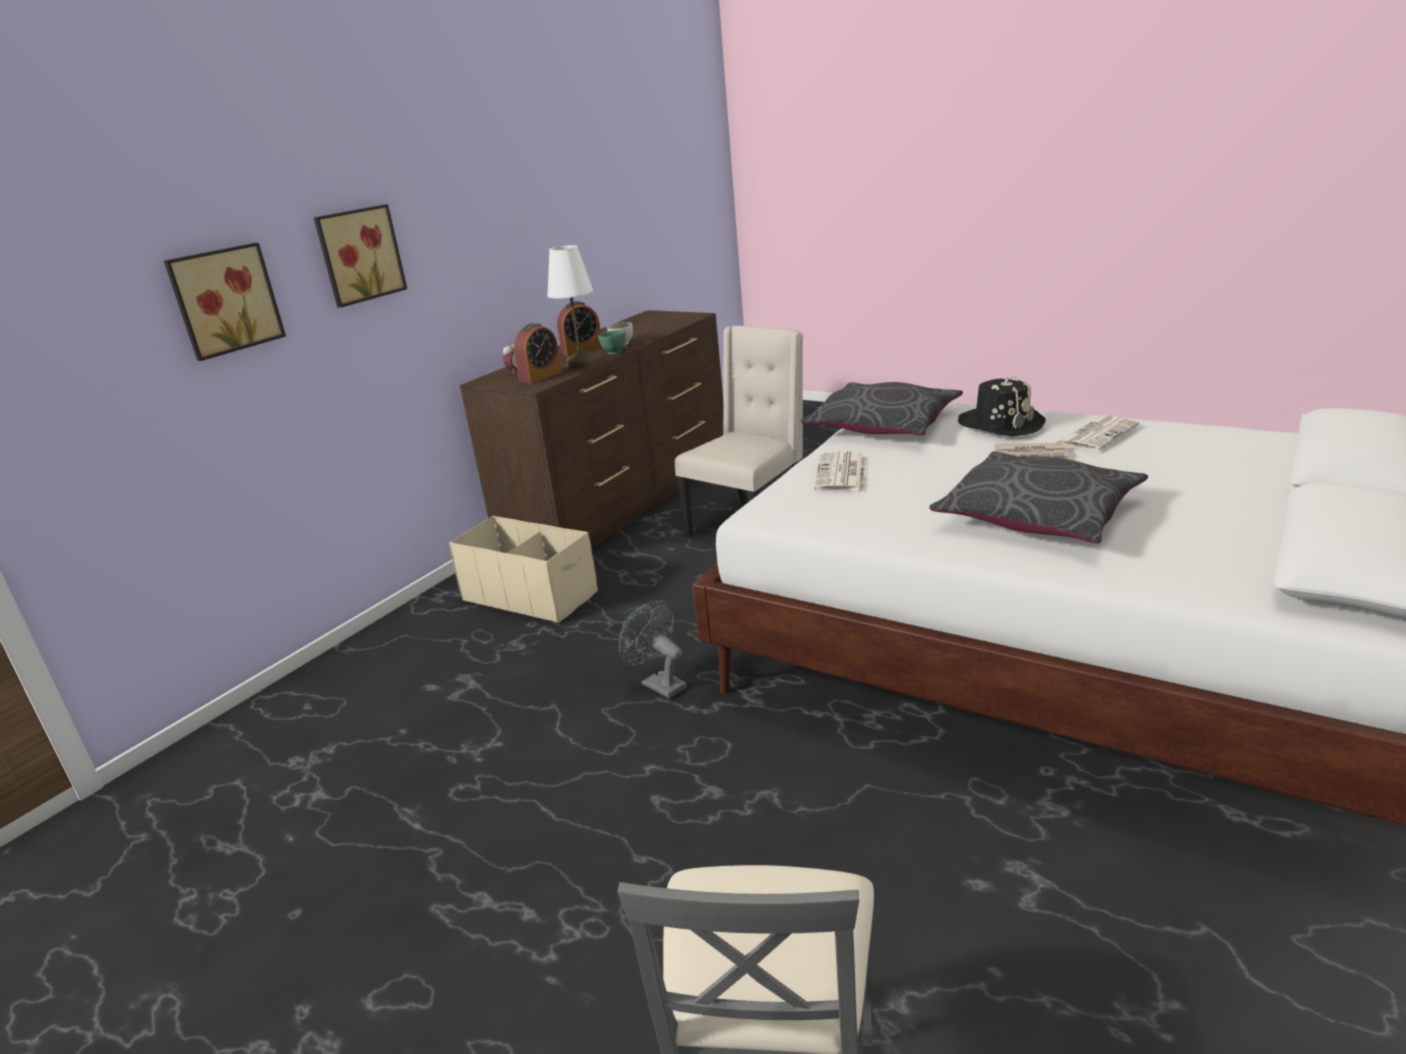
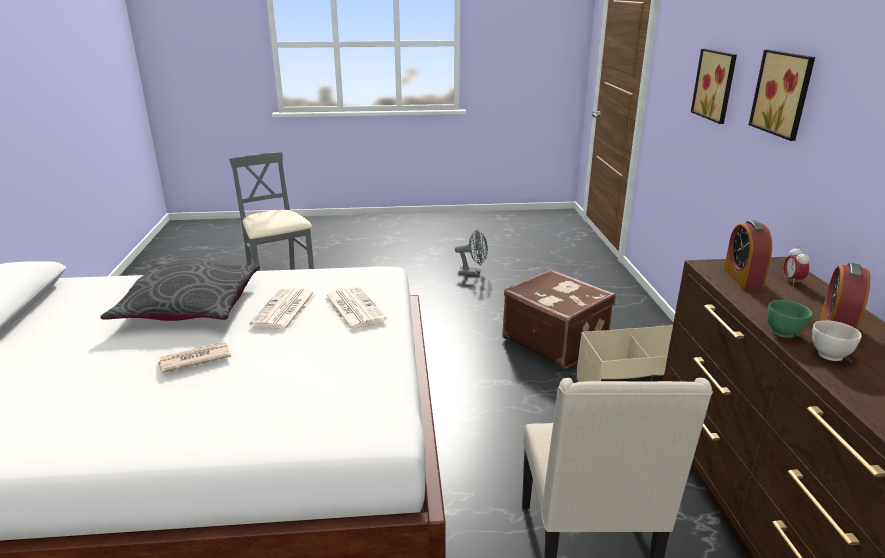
camera: 140 degrees right, 0 degrees up
white table lamp [547,245,596,368] -> none
grey fan [619,600,687,699] -> grey fan moved to [455,229,488,275]
grey pillow [801,382,963,435] -> none
black hat [958,376,1046,436] -> none
newspaper [1056,415,1139,452] -> newspaper moved to [250,288,316,330]
none -> brown suitcase [502,269,616,369]

